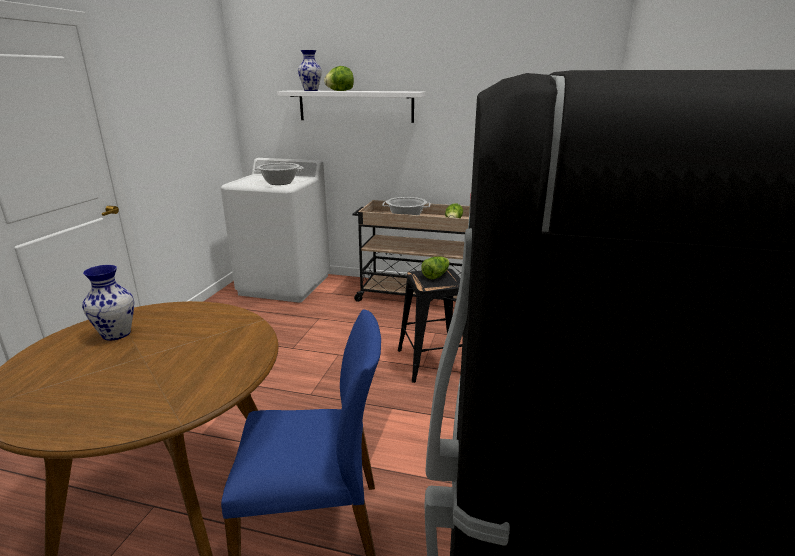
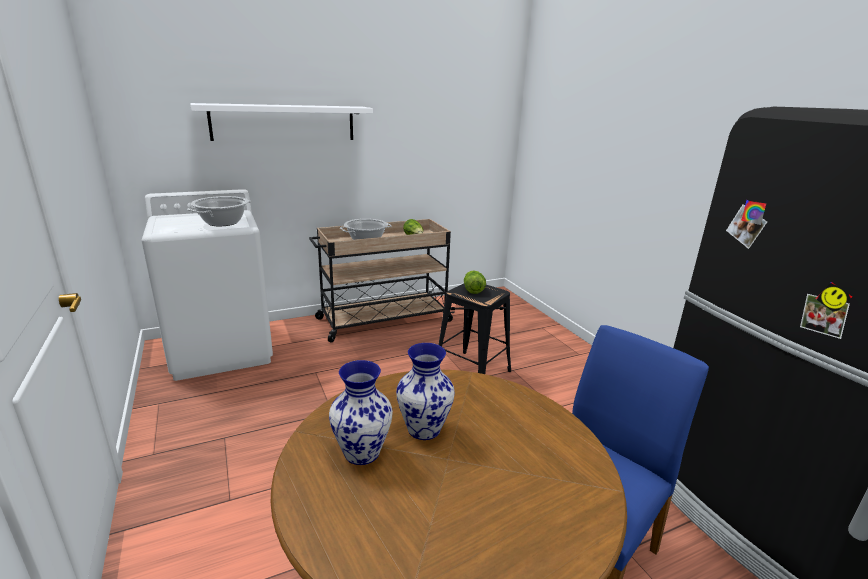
camera: 40 degrees left, 0 degrees up
vase [298,50,322,91] -> vase moved to [396,343,455,440]
lettuce [324,66,354,91] -> none

